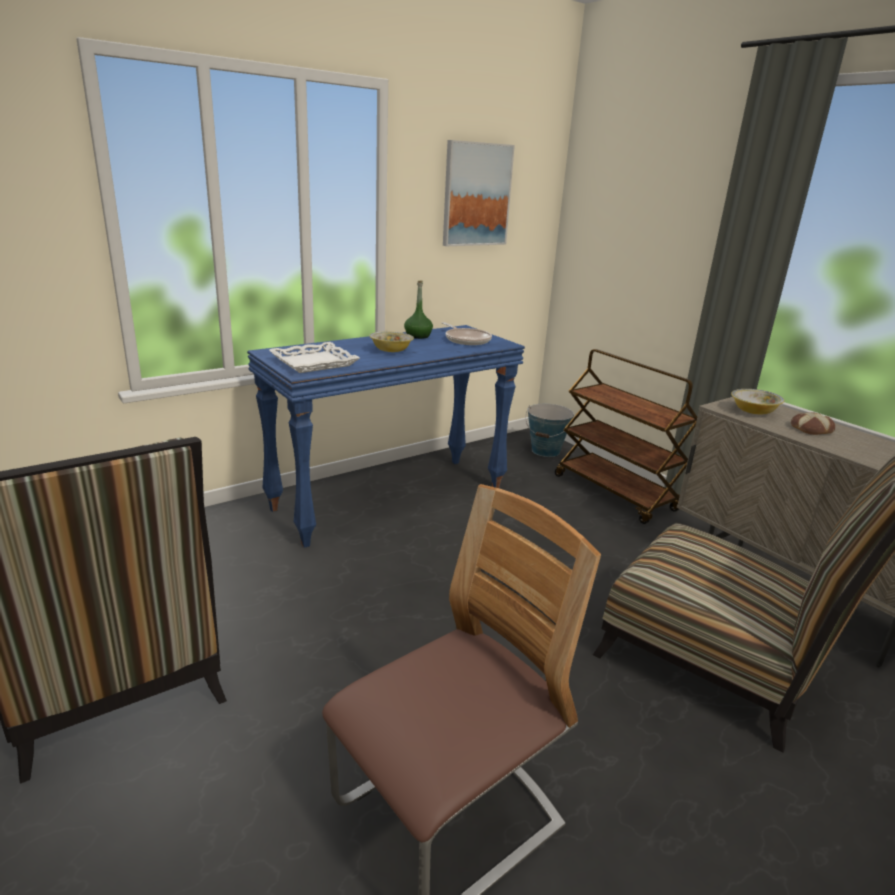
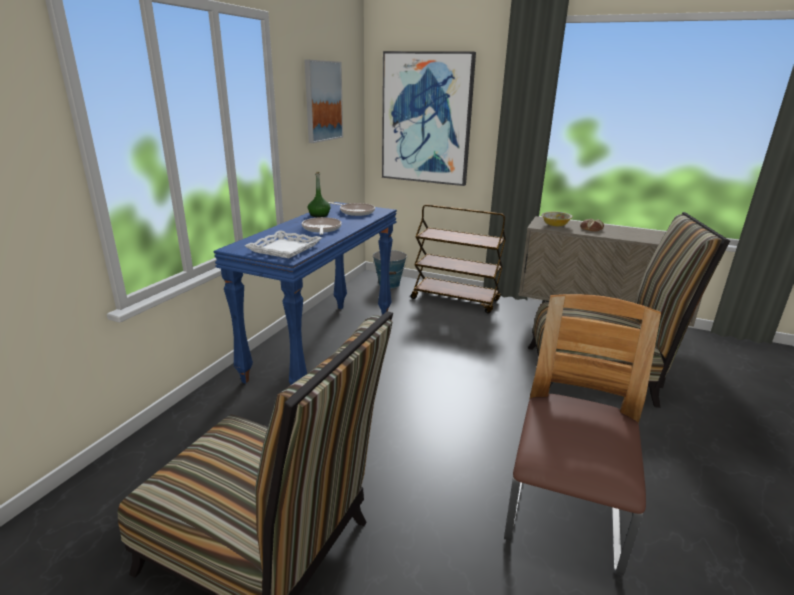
camera: 30 degrees left, 0 degrees up
bowl [369,331,414,352] -> frying pan [302,217,342,235]
none -> picture [382,51,476,186]

